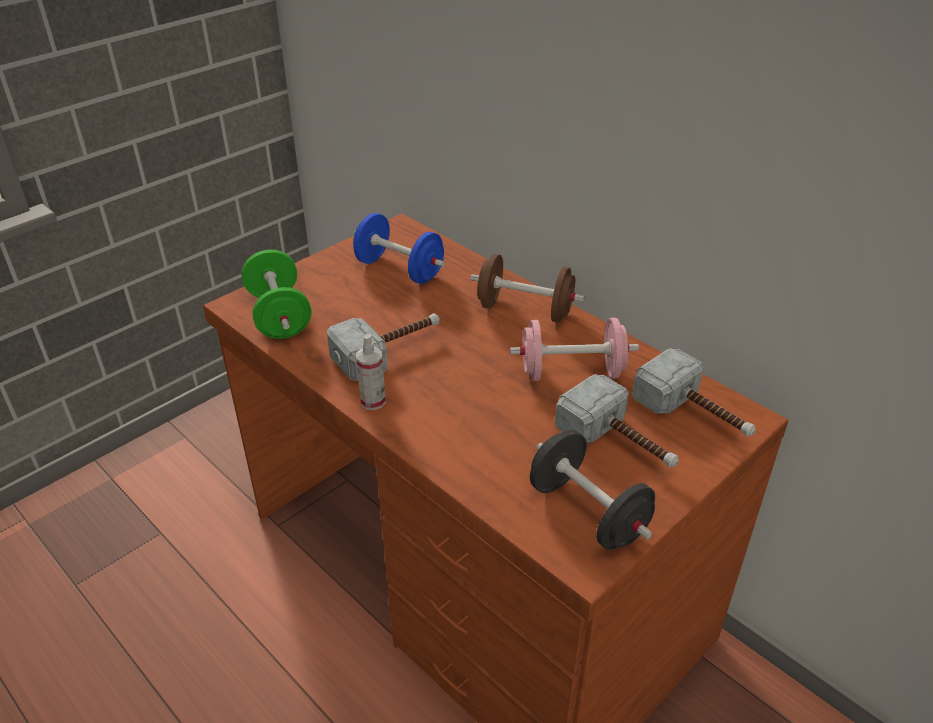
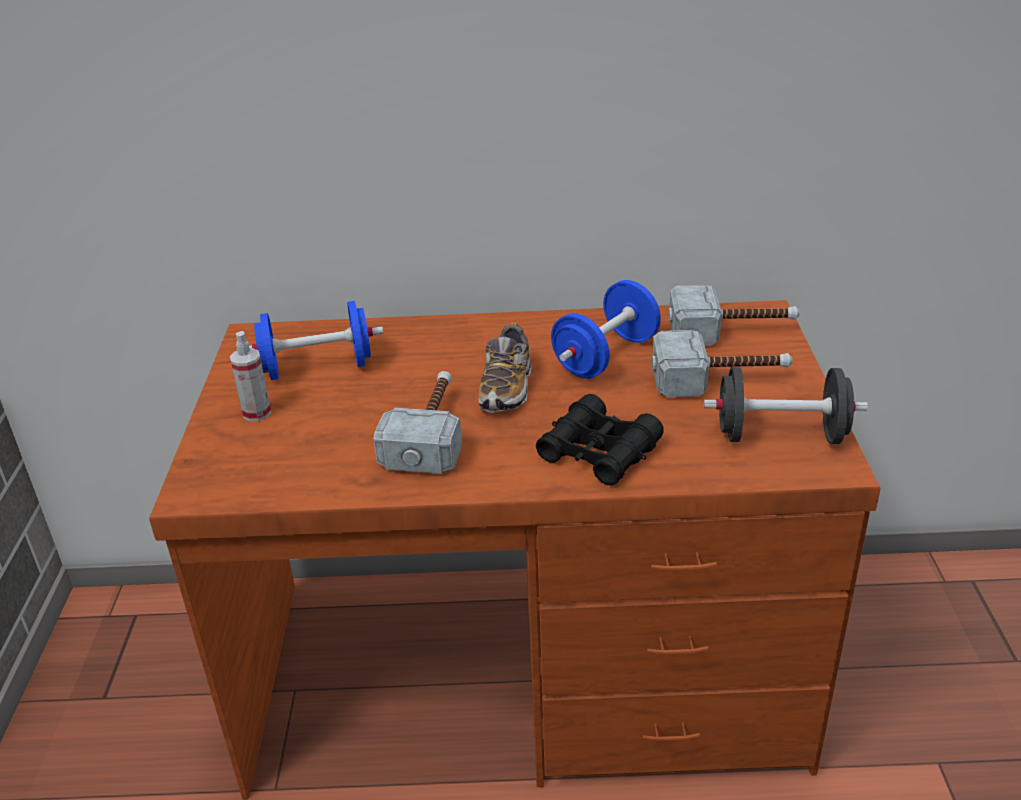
camera: 45 degrees left, 5 degrees down
green dumbbell [242,249,311,339] -> none
spray bottle [356,334,386,410] -> spray bottle moved to [230,331,272,421]
brown dumbbell [470,254,585,323] -> none
pink dumbbell [510,318,639,381] -> blue dumbbell [551,280,661,379]
none -> shoe [478,323,532,413]
none -> black binoculars [536,394,664,486]

